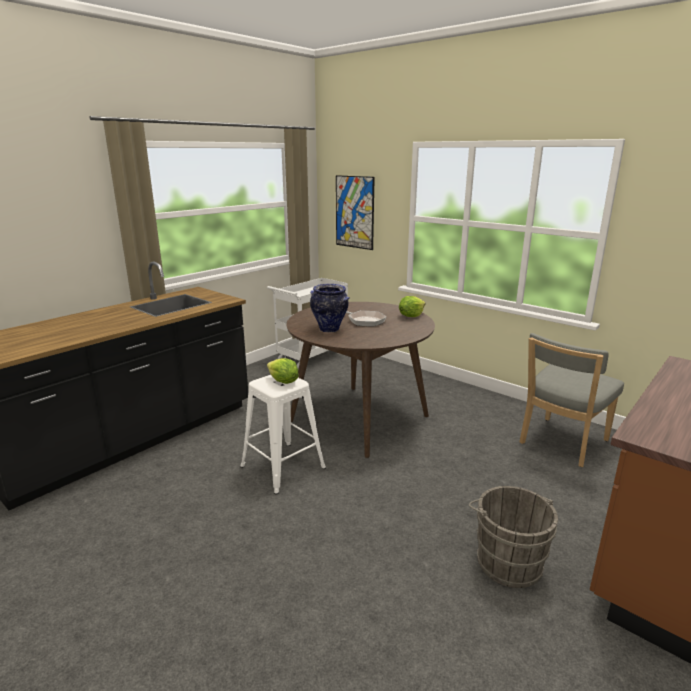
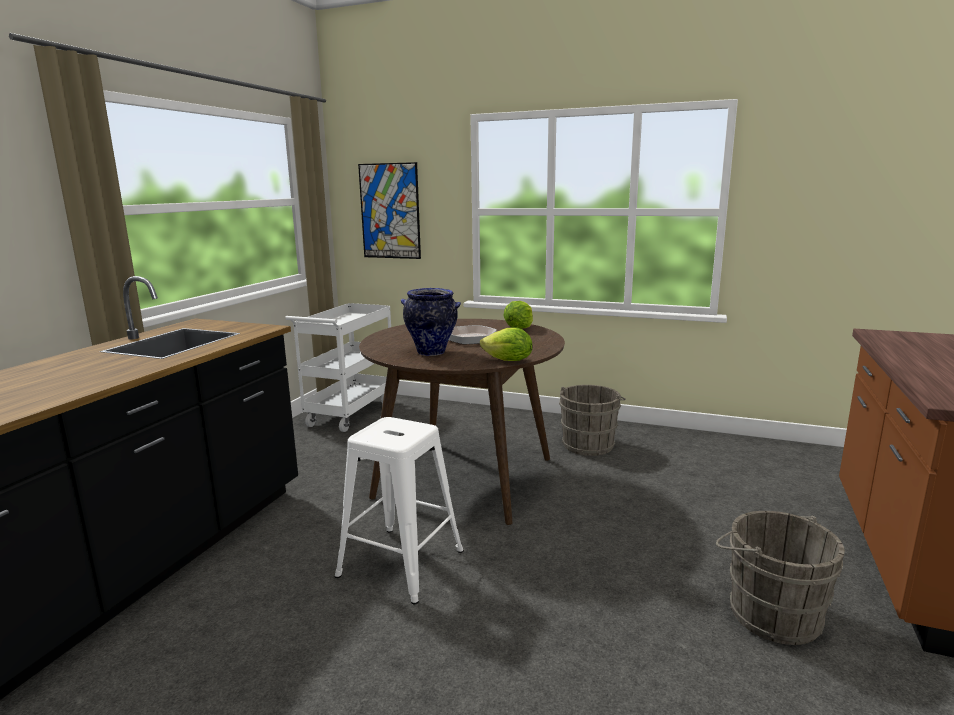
camera: 20 degrees left, 5 degrees down
lettuce [267,358,299,384] -> lettuce moved to [480,327,533,361]
grey chair [519,333,624,467] -> none
none -> grey bucket [559,385,626,456]

